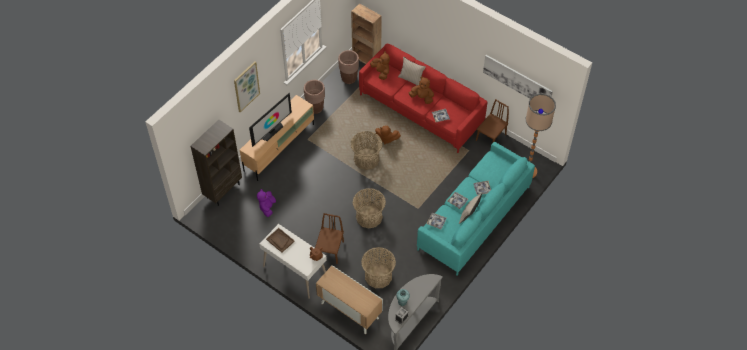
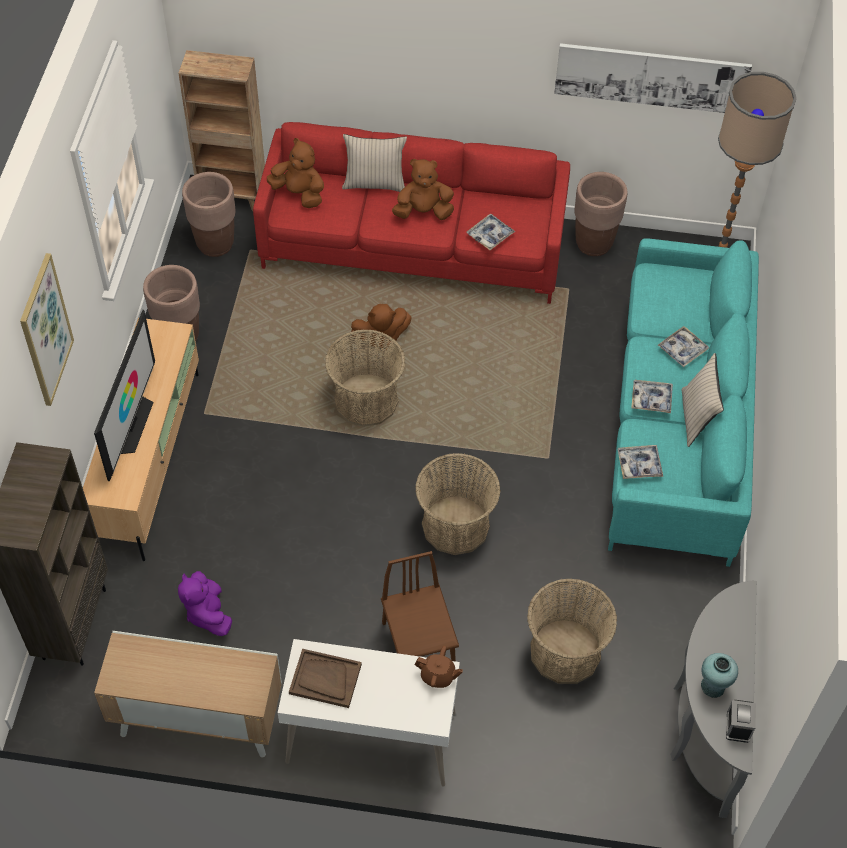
camera: 30 degrees left, 0 degrees up
cabinet [316,265,383,334] -> cabinet moved to [94,631,282,758]
brown chair [476,99,509,142] -> brown planter [574,172,628,256]

